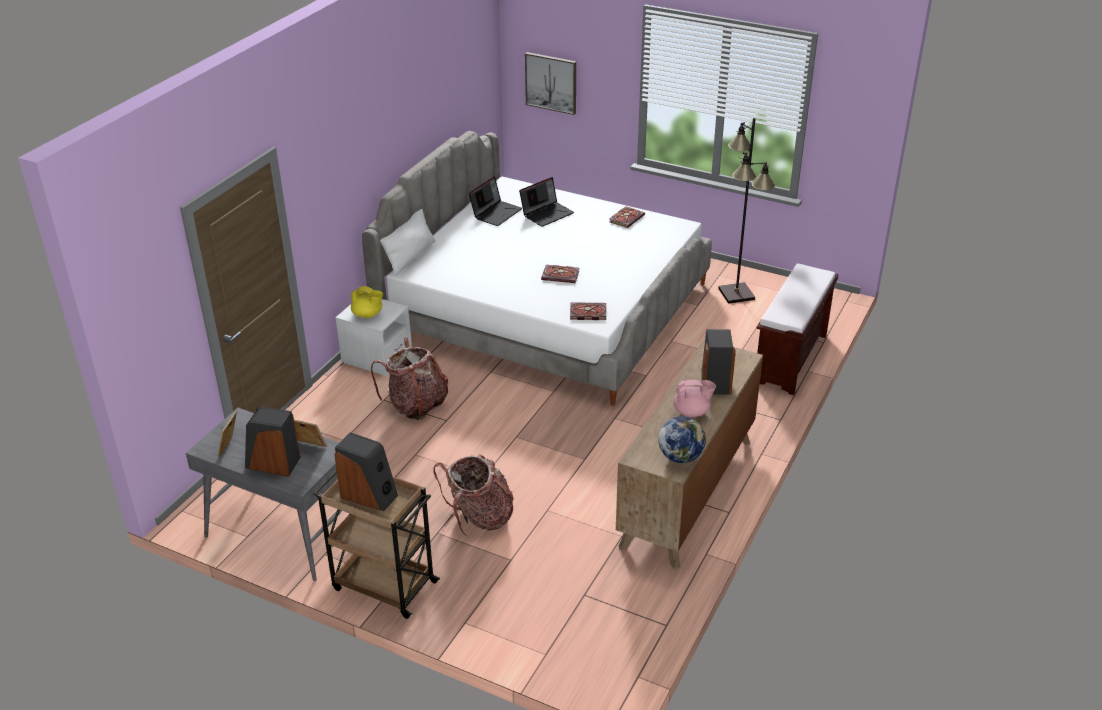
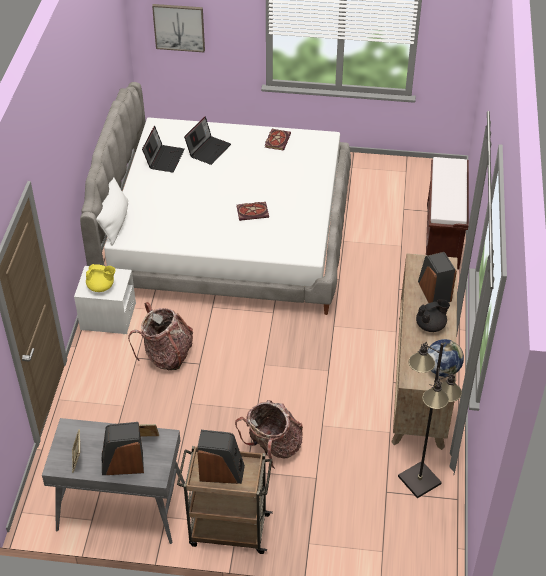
camera: 20 degrees left, 10 degrees up
book [570,302,606,320] -> none
pink teapot [673,380,716,417] -> black teapot [416,299,450,332]
black floor lamp [718,118,775,304] -> black floor lamp moved to [398,342,462,498]

